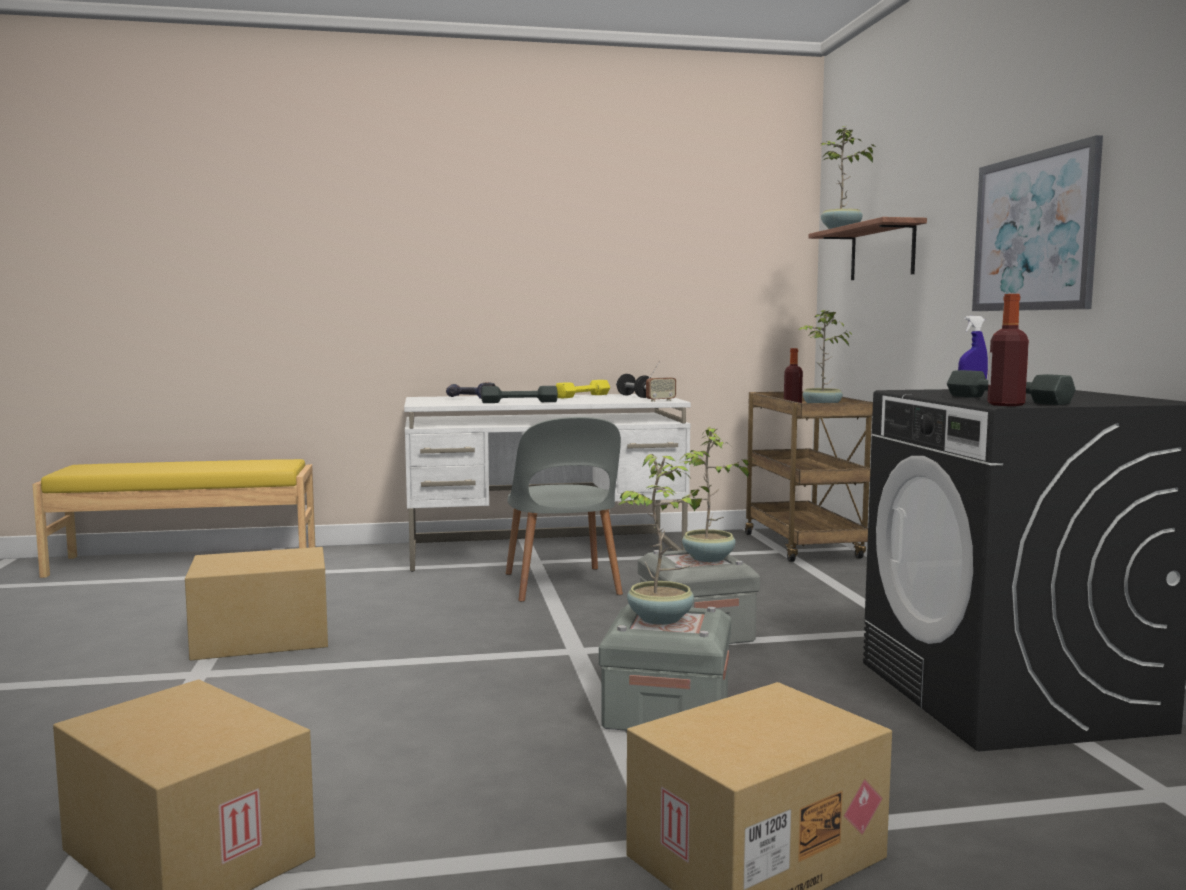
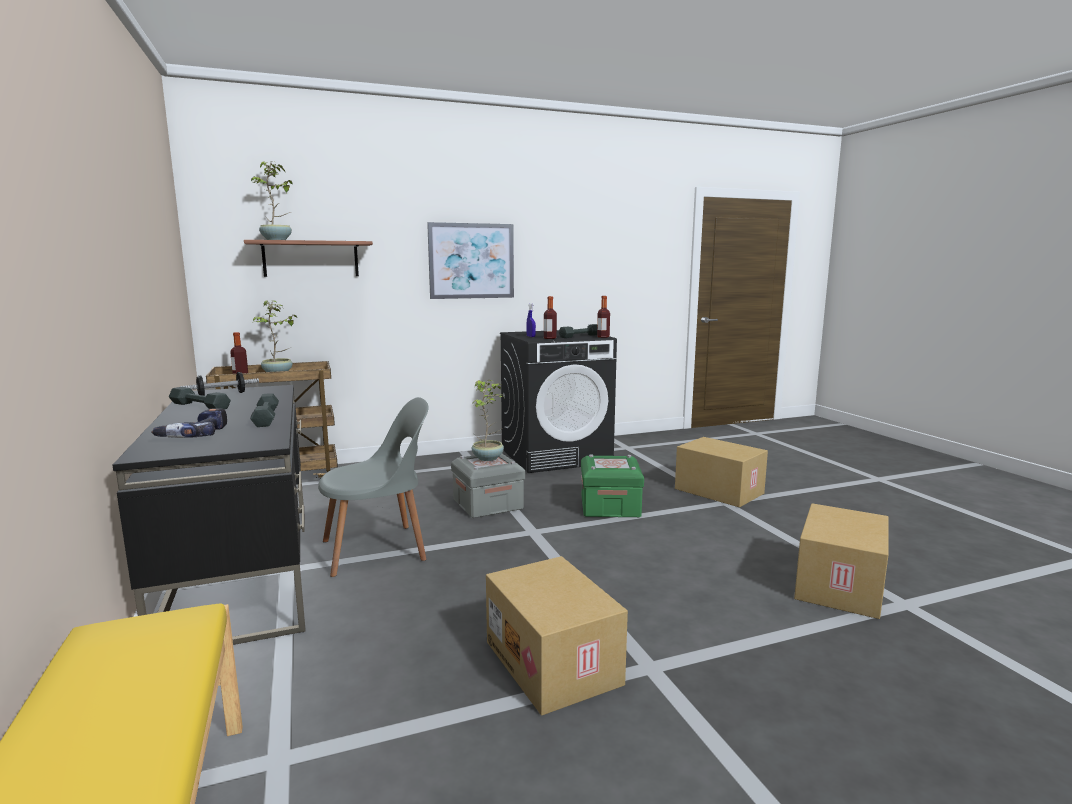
camera: 100 degrees left, 5 degrees up
white desk [404,394,691,572] -> black desk [112,385,305,645]
yellow dumbbell [556,380,610,398] -> grey dumbbell [169,387,231,410]
grey storage box [599,604,731,731] -> green storage box [581,454,644,517]
potted plant [619,454,709,625] -> none
radio [646,361,676,402] -> none
none -> bottle [544,296,557,339]

